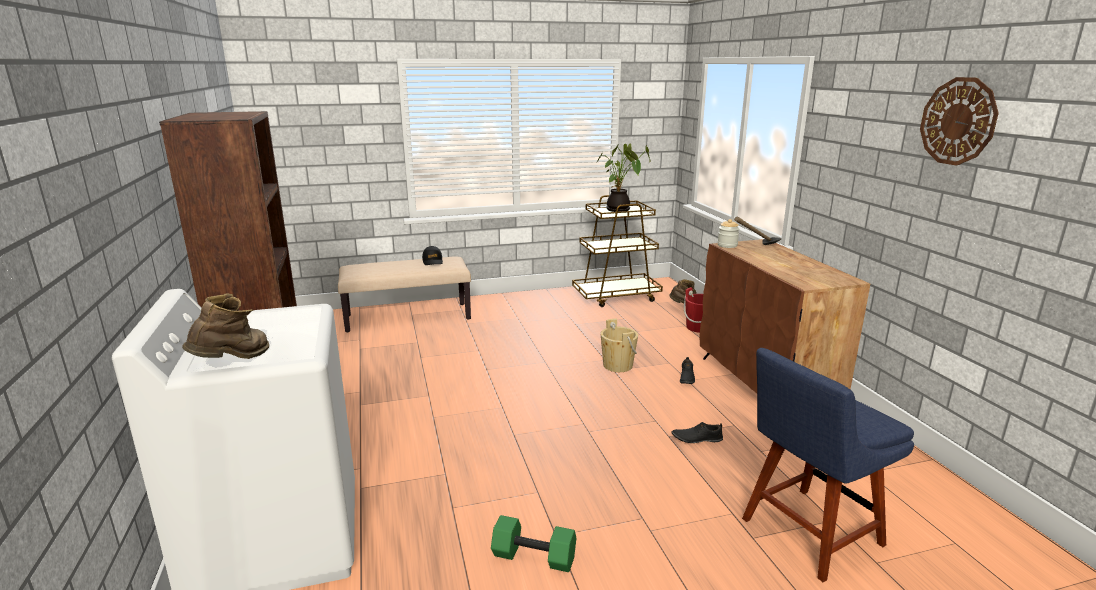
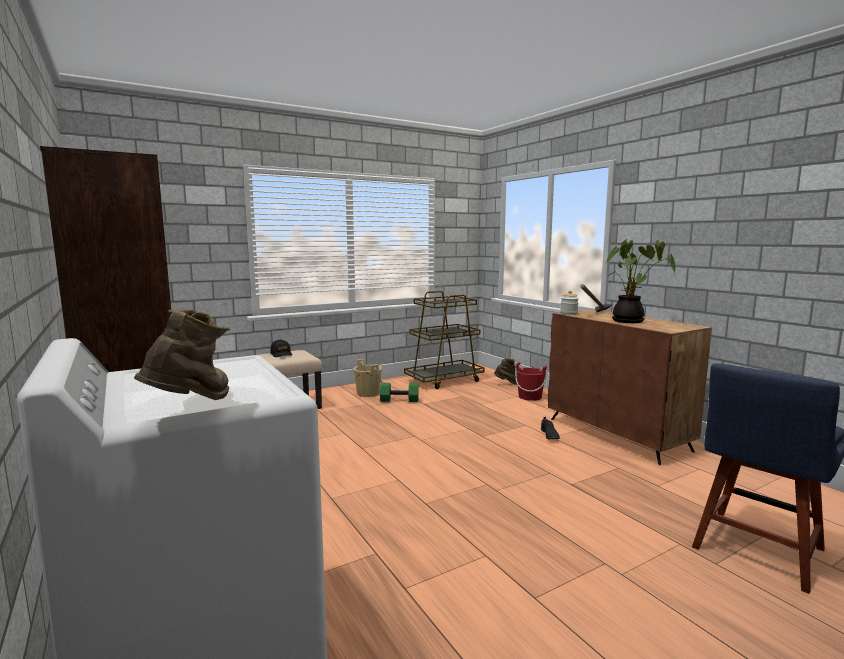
camera: 15 degrees left, 10 degrees down
green dumbbell [491,515,576,572] -> green dumbbell moved to [380,383,419,402]
potted plant [596,144,651,212] -> potted plant moved to [606,239,676,323]
beige bucket [601,318,638,372] -> beige bucket moved to [354,359,382,397]
black shoe [672,422,723,443] -> none
wall clock [920,77,999,166] -> none

